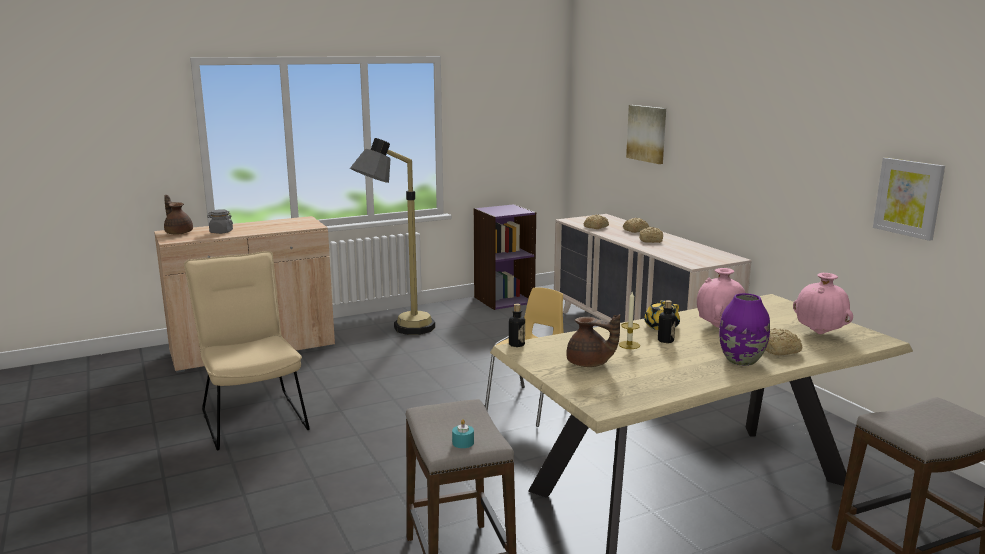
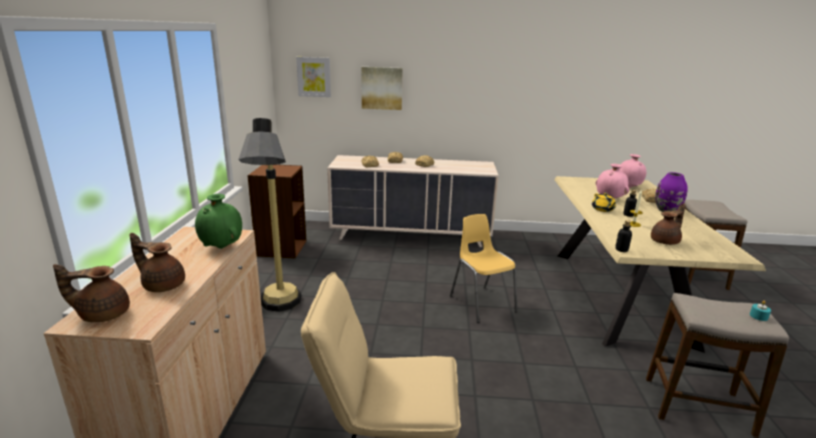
camera: 60 degrees left, 5 degrees up
grey jar [207,209,233,234] -> brown teapot [130,233,185,292]
purple bookcase [474,204,536,310] -> brown bookcase [247,164,306,259]
picture [873,158,945,241] -> picture moved to [296,57,331,97]
none -> green vase [195,194,242,249]

